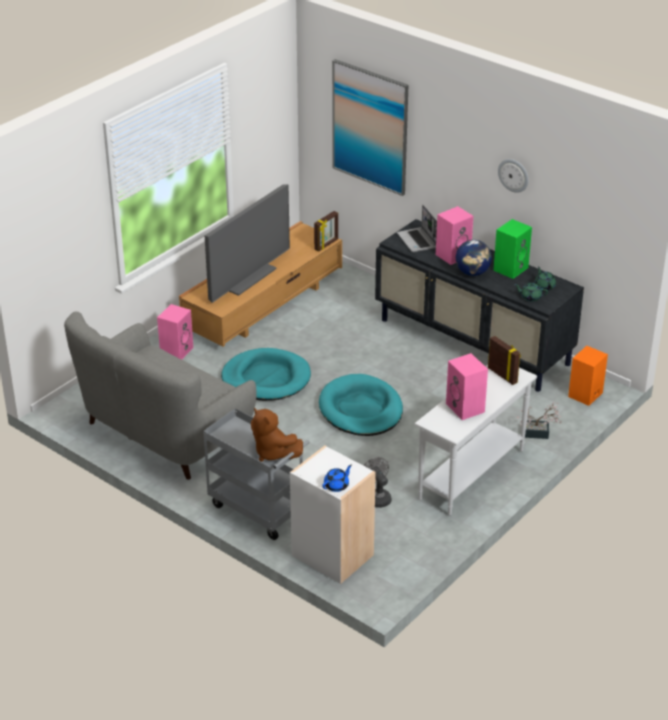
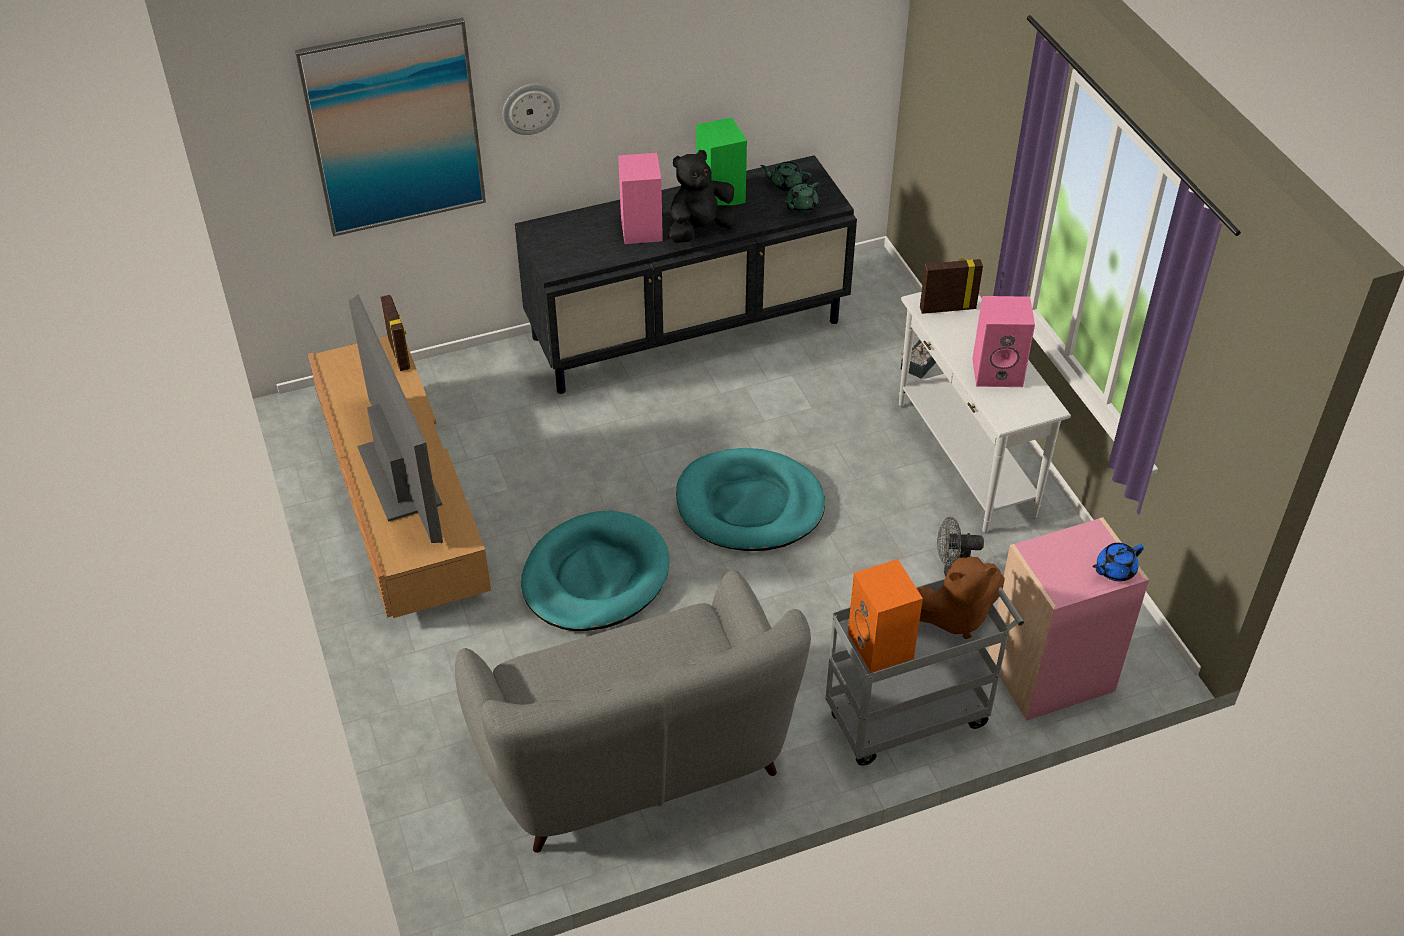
camera: 60 degrees left, 10 degrees up
pink speaker [157,304,193,360] -> none
white bookcase [290,446,376,584] -> pink bookcase [988,517,1149,720]
blue teapot [322,464,352,492] -> blue teapot turned 105 degrees counterclockwise [1092,543,1144,581]
laptop [397,205,437,252] -> none
globe [456,240,492,276] -> black plush toy [669,150,738,243]
wall clock [498,159,529,193] -> wall clock moved to [503,84,560,135]
orange speaker [568,346,608,406] -> orange speaker moved to [848,559,923,673]

